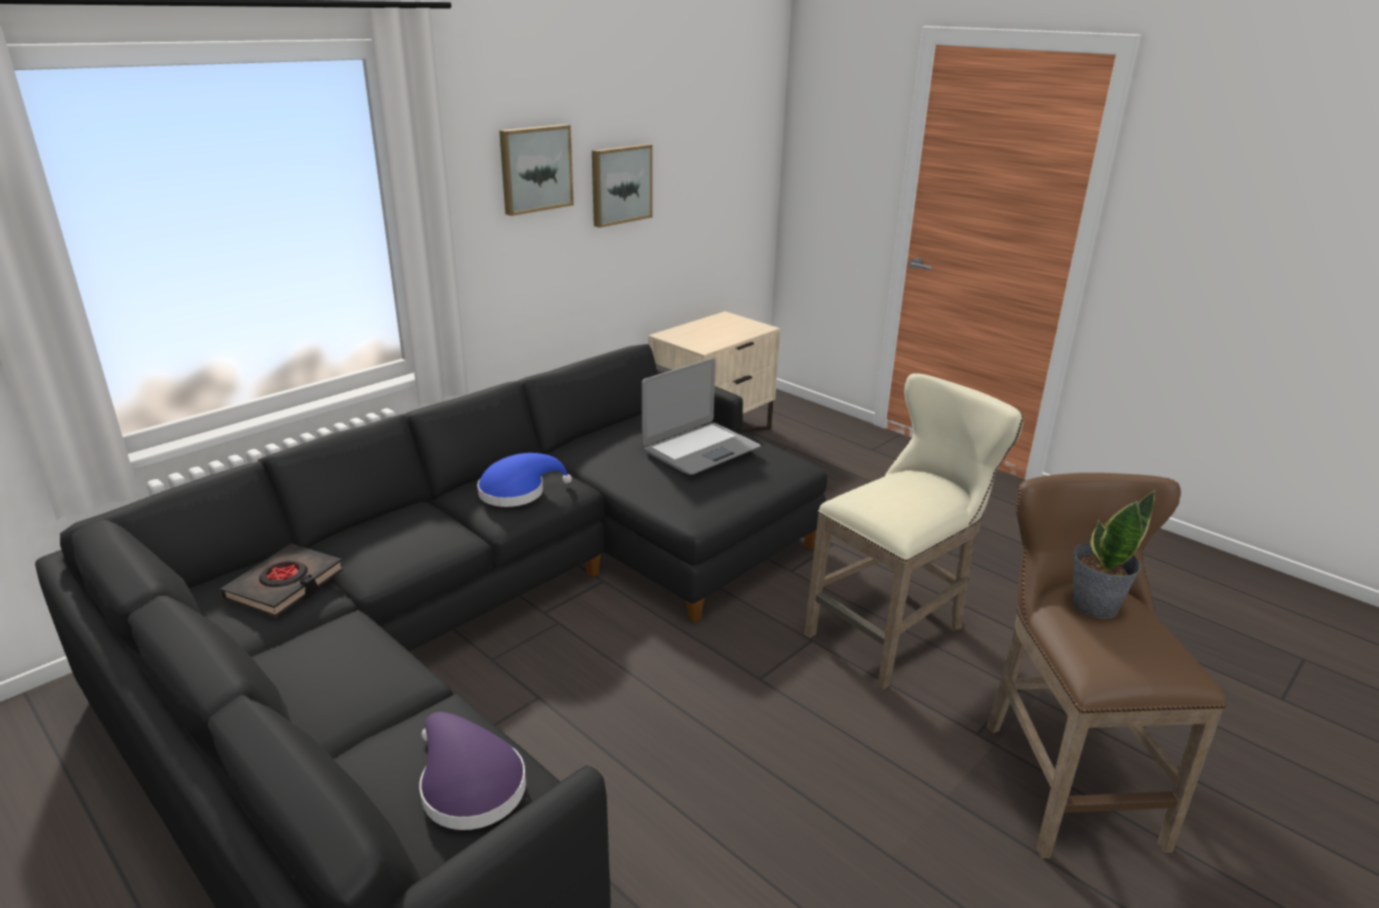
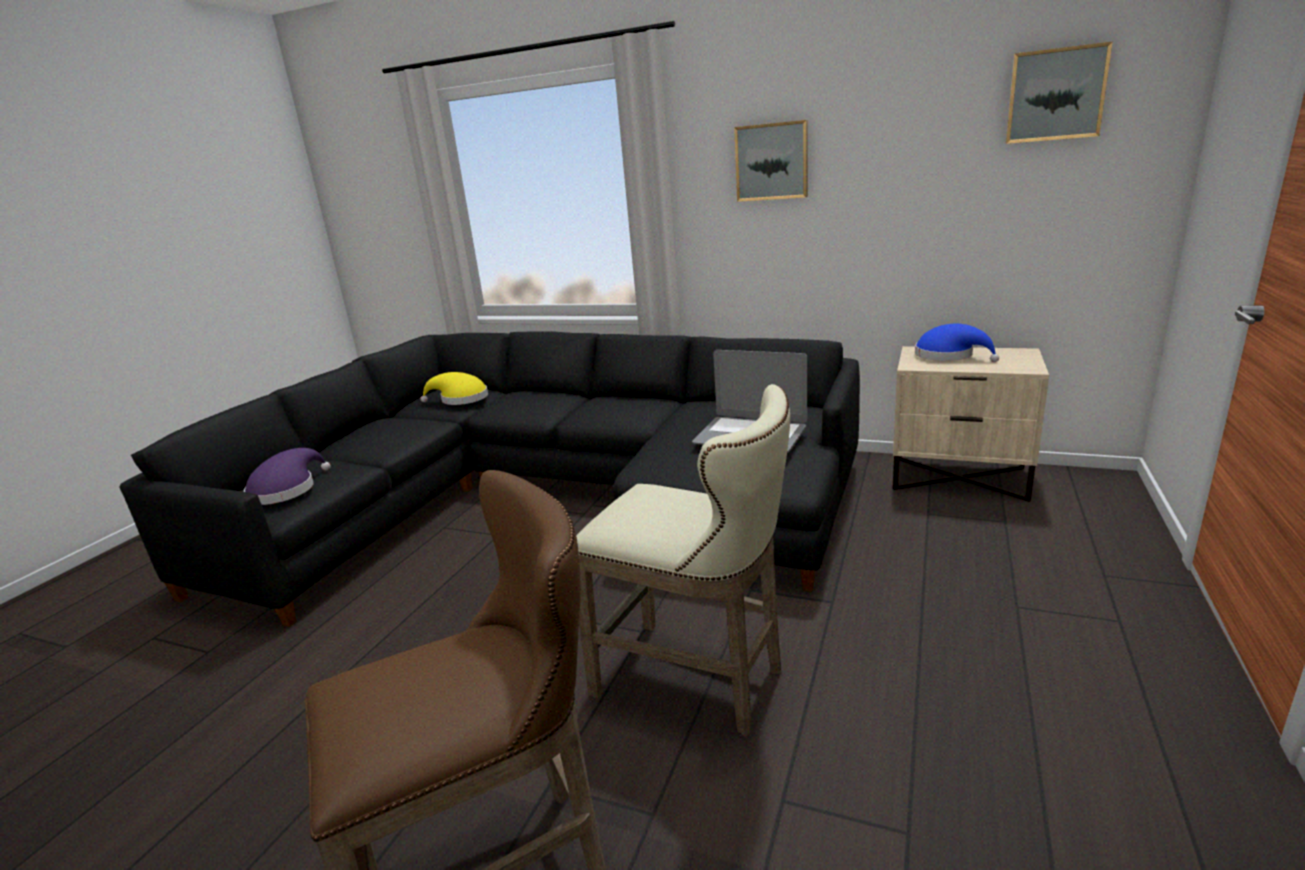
camera: 70 degrees right, 5 degrees down
black book [220,544,344,618] -> yellow hat [420,372,488,405]
blue hat [477,453,572,507] -> blue hat moved to [915,324,999,362]
picture [592,144,653,228] -> picture moved to [1005,41,1113,144]
potted plant [1072,490,1155,619] -> none

